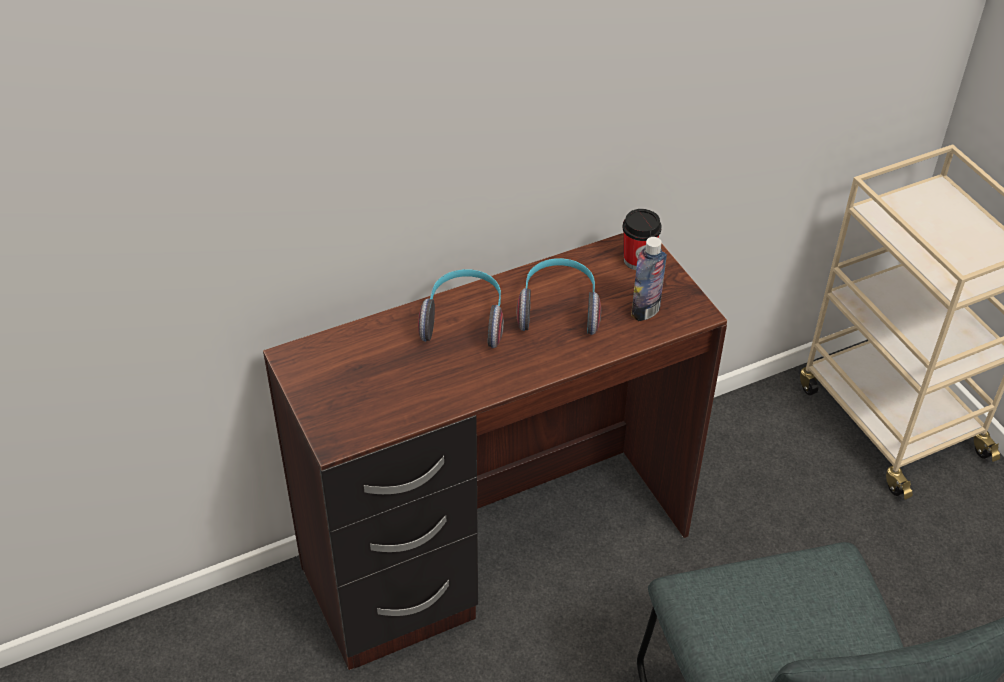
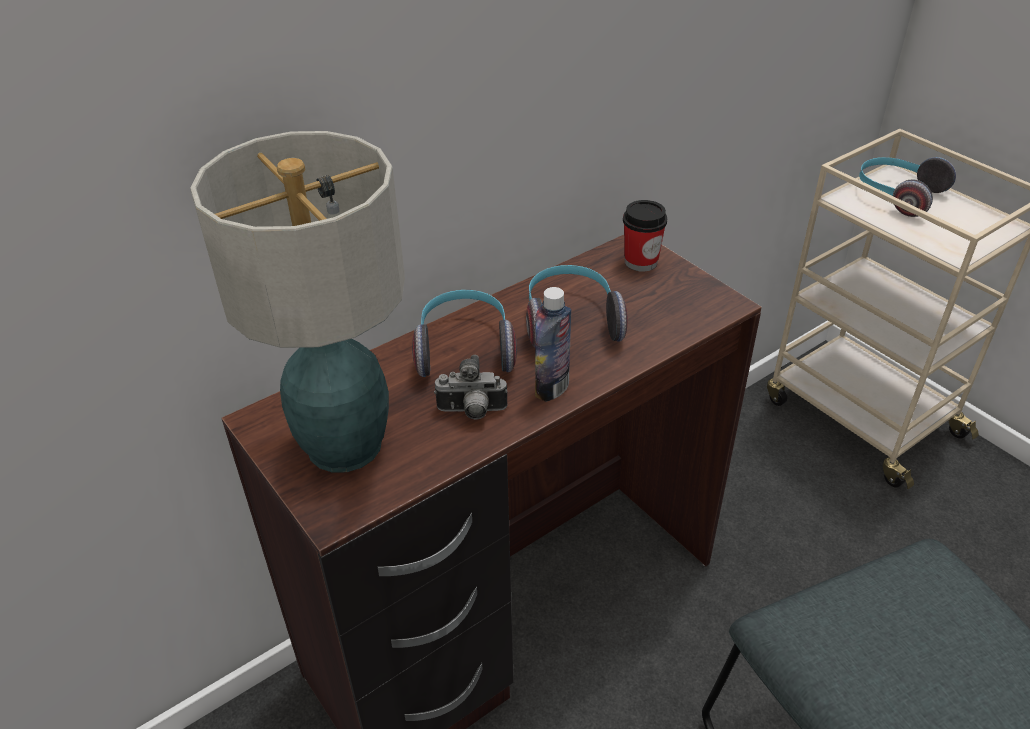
camera: 10 degrees left, 5 degrees down
bottle [631,237,667,321] -> bottle moved to [535,287,571,402]
none -> table lamp [190,131,405,473]
none -> camera [434,355,508,419]
none -> headphones [859,157,956,217]

